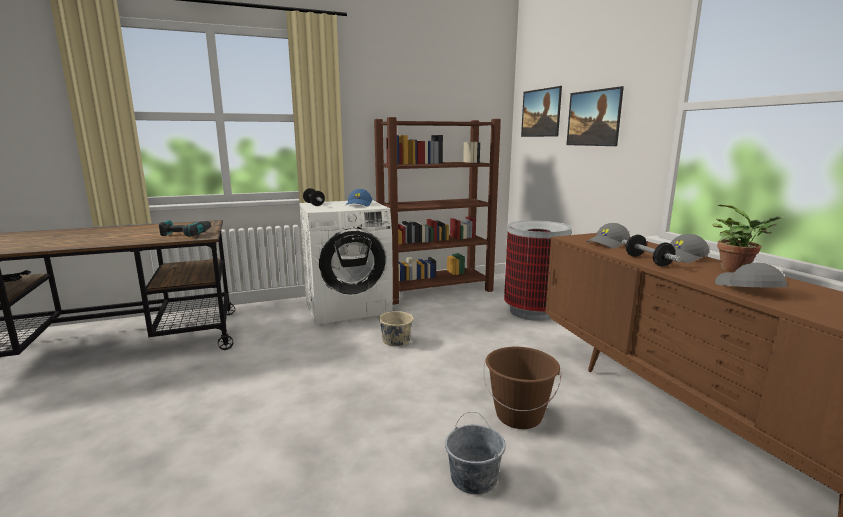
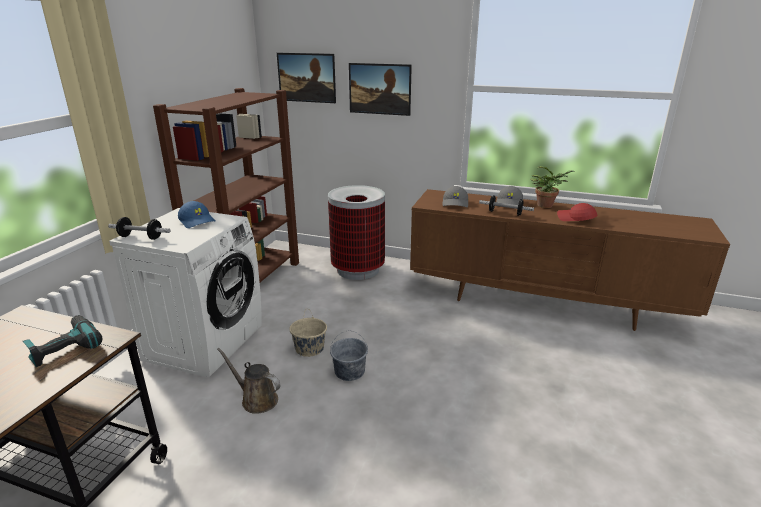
camera: 50 degrees left, 10 degrees up
grey bucket [445,412,506,494] -> grey bucket moved to [330,330,368,381]
brown bucket [483,347,562,429] -> none
grey cap [715,262,788,287] -> red cap [557,203,597,221]
none -> brown watering can [217,348,281,414]

